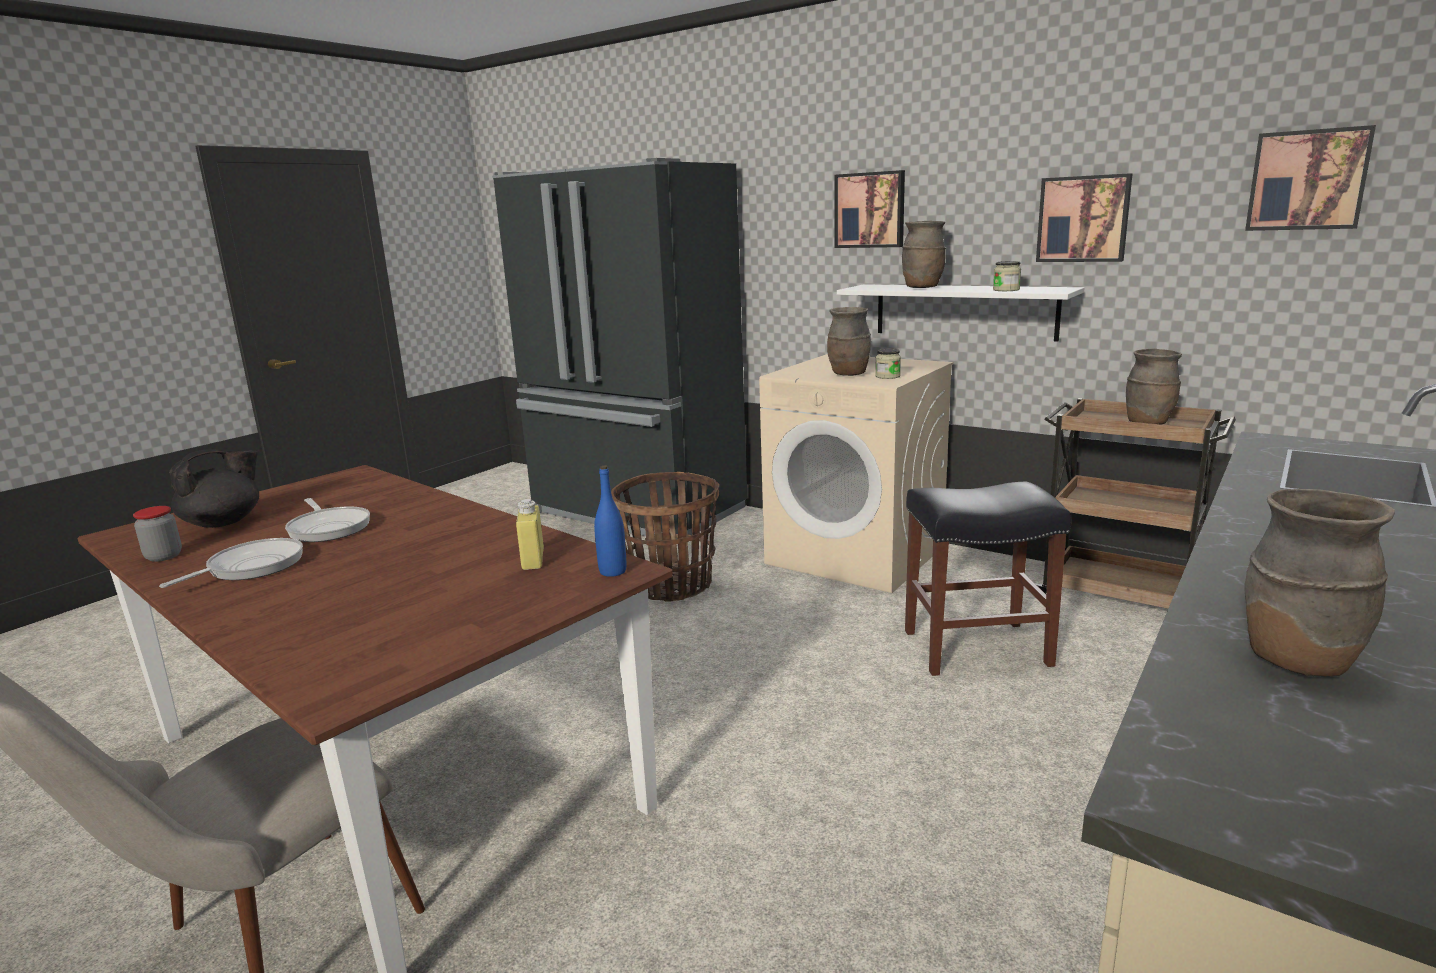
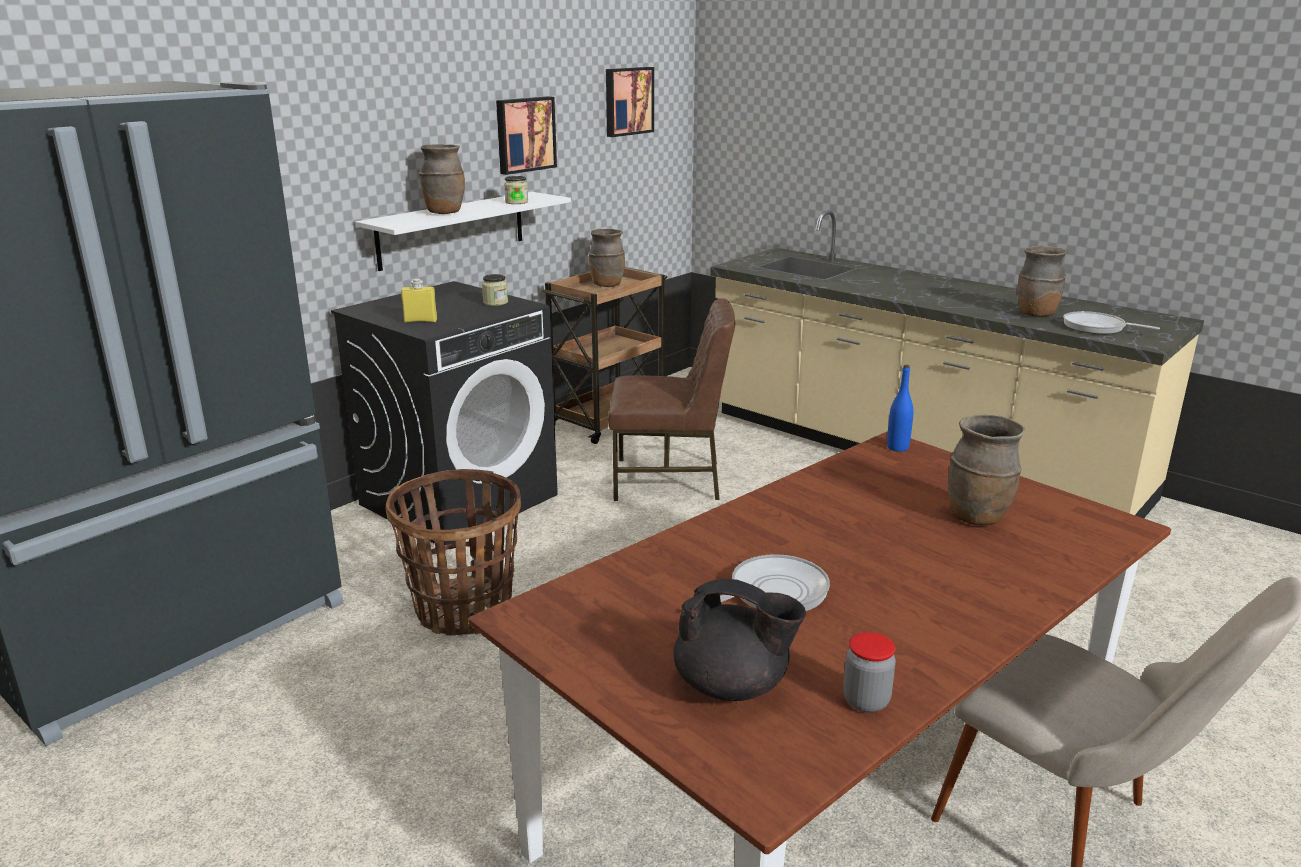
camera: 85 degrees left, 5 degrees up
frying pan [159,538,303,588] -> frying pan moved to [1063,311,1160,334]
black teapot [169,449,259,528] -> black teapot turned 150 degrees clockwise [673,579,806,701]
yellow bottle [516,499,544,570] -> yellow bottle moved to [401,279,437,323]
beige washing machine [759,354,953,593] -> black washing machine [331,281,558,545]
brown vase [827,307,871,376] -> brown vase moved to [948,415,1025,525]
picture [835,170,905,248] -> none
black stool [905,482,1071,676] -> brown chair [608,298,735,501]

